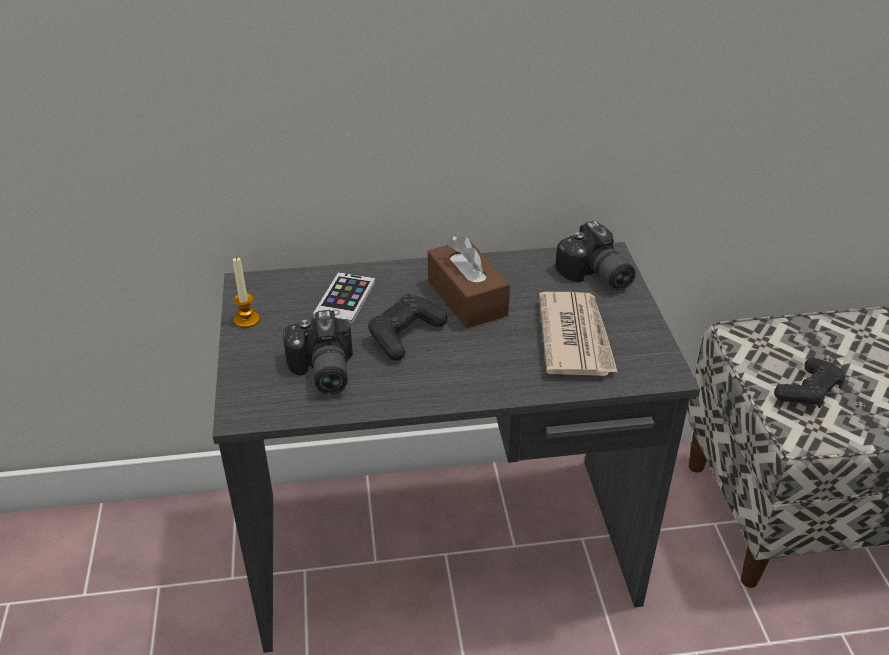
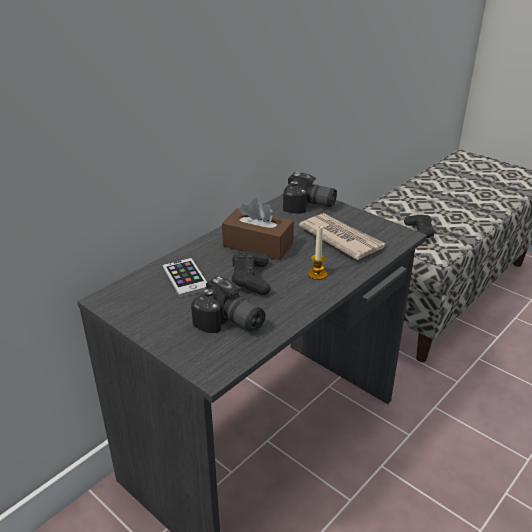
camera: 40 degrees left, 5 degrees down
candle [233,257,260,328] -> candle moved to [308,226,327,280]

